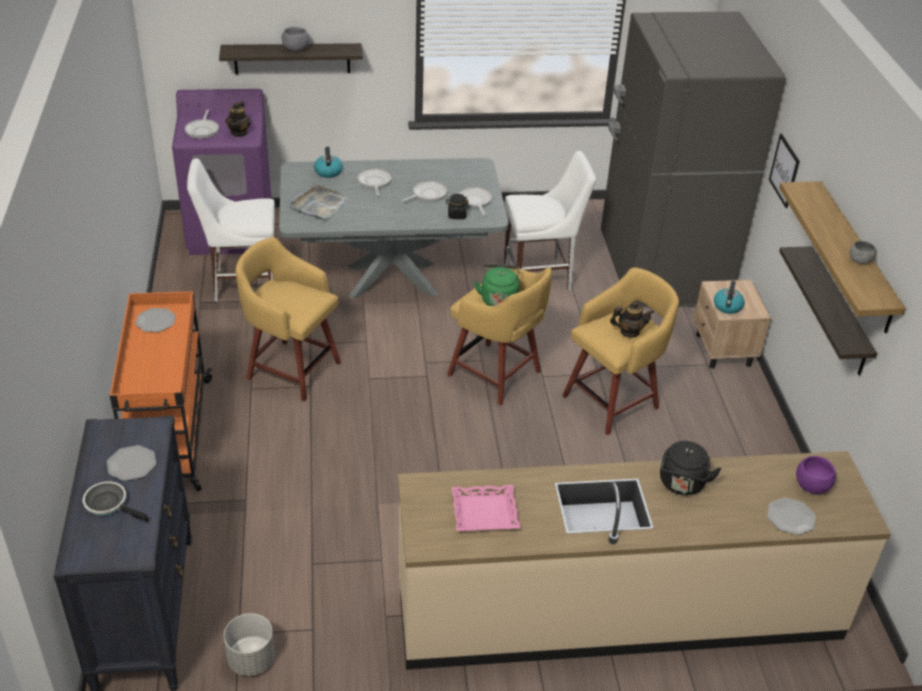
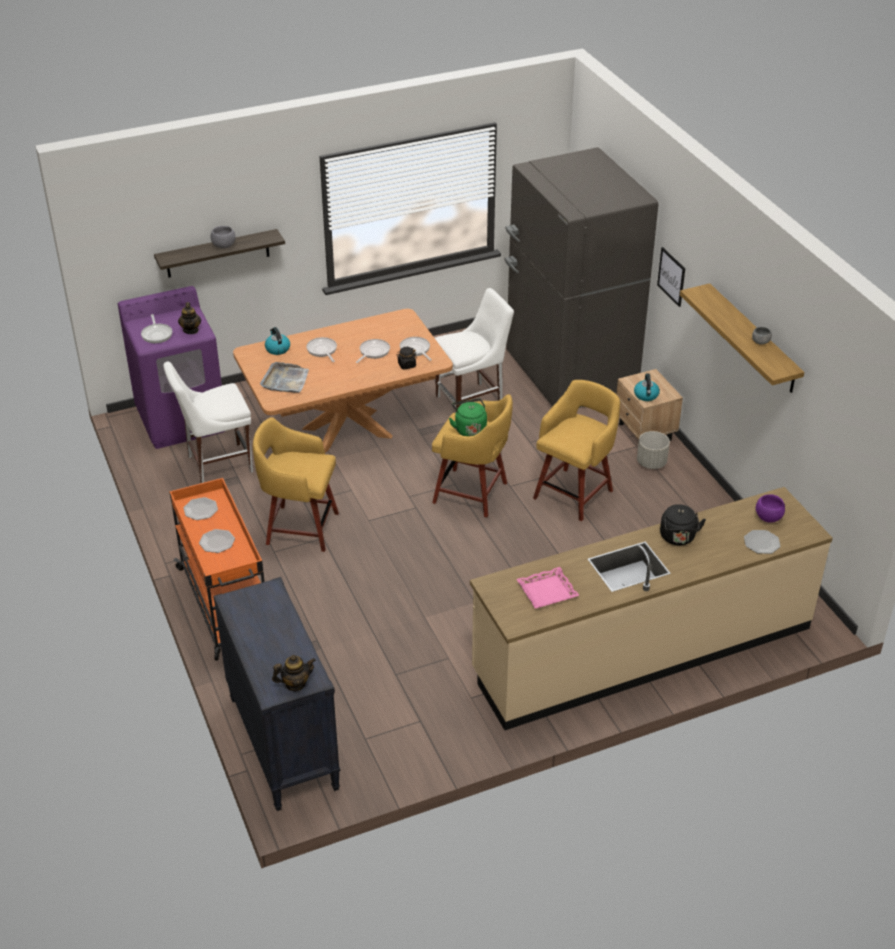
camera: 15 degrees left, 0 degrees up
frying pan [83,481,148,522] -> none
plate [107,445,156,481] -> plate moved to [199,529,235,553]
grey planter [224,613,275,676] -> grey planter moved to [637,431,670,469]
grey dining table [279,158,509,299] -> brown dining table [233,309,453,453]
teapot [610,301,654,338] -> teapot moved to [272,655,316,691]
shelf [779,246,877,375] -> none

